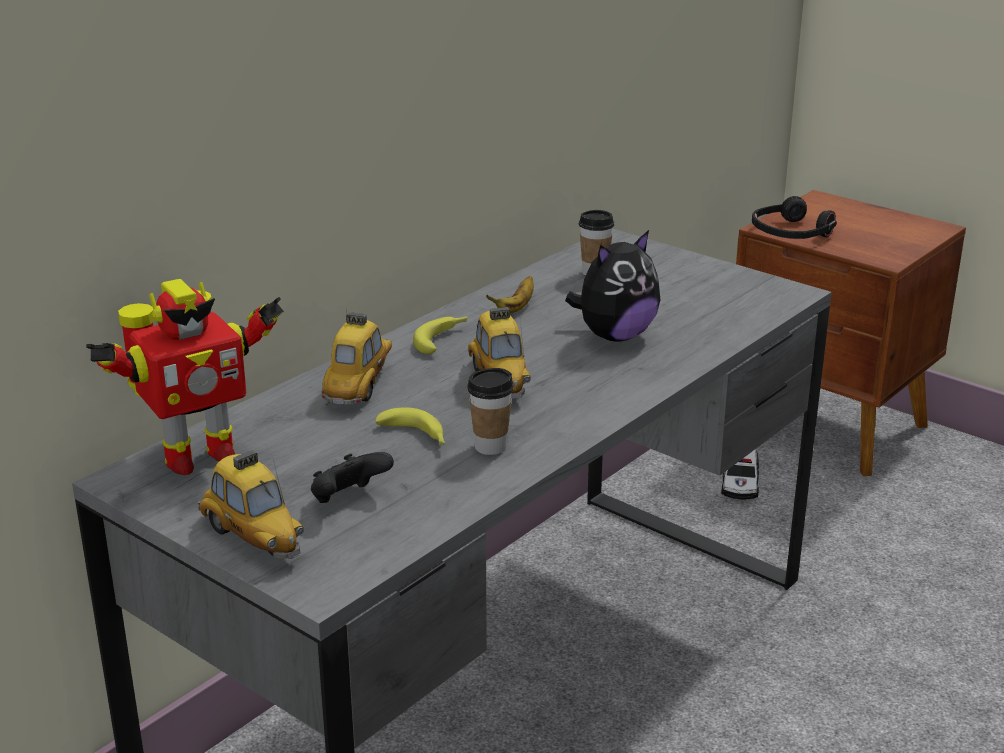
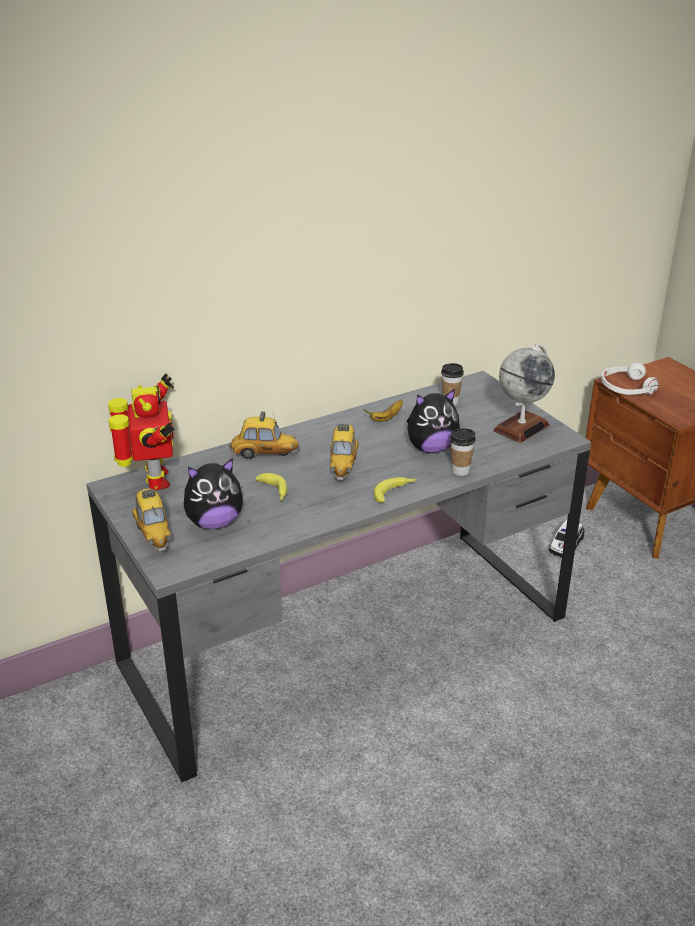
camera: 20 degrees right, 5 degrees up
toy robot [86,279,284,475] -> toy robot turned 90 degrees counterclockwise [108,373,175,490]
black game controller [311,452,394,503] -> plush toy [184,458,243,529]
toy car [321,310,392,406] -> toy car turned 60 degrees clockwise [229,411,300,459]
banana [413,316,468,354] -> banana moved to [374,477,417,503]
cup [467,368,514,455] -> cup moved to [450,428,476,476]
black headphones [752,196,837,239] -> white headphones [601,362,659,395]
none -> globe [493,343,555,443]

